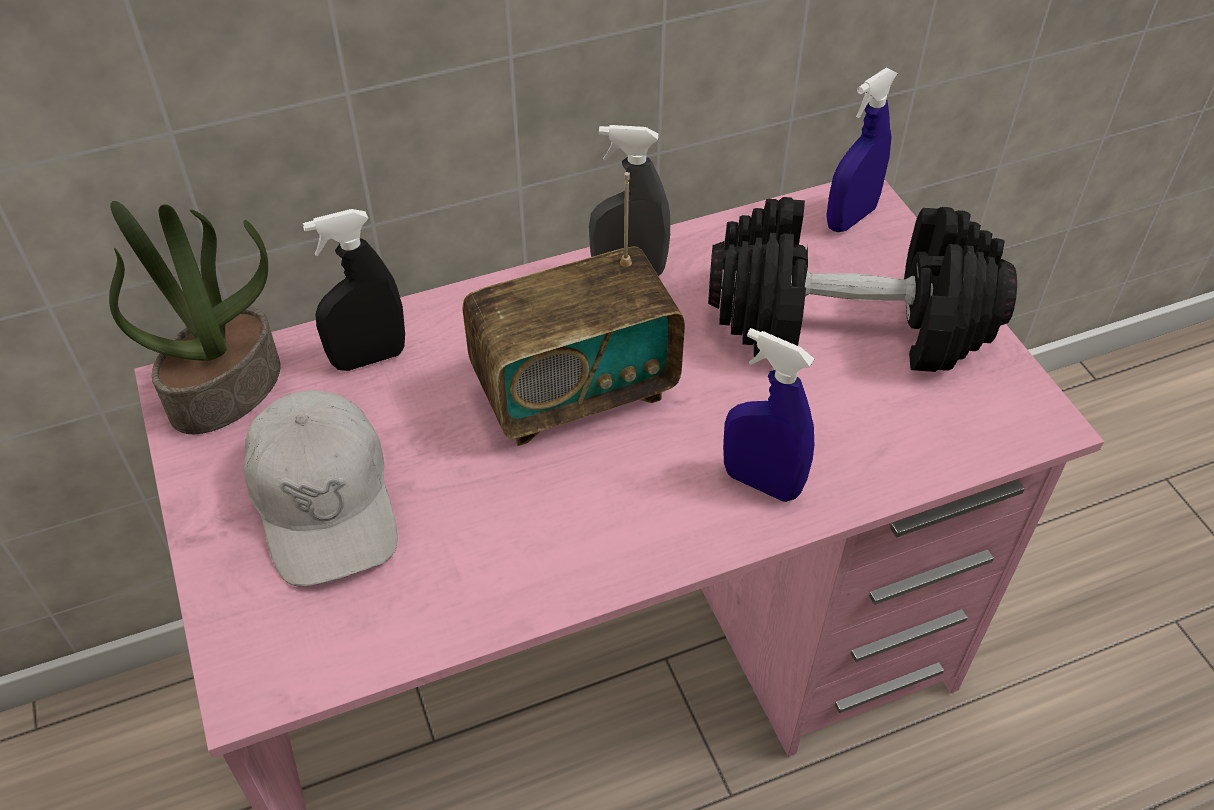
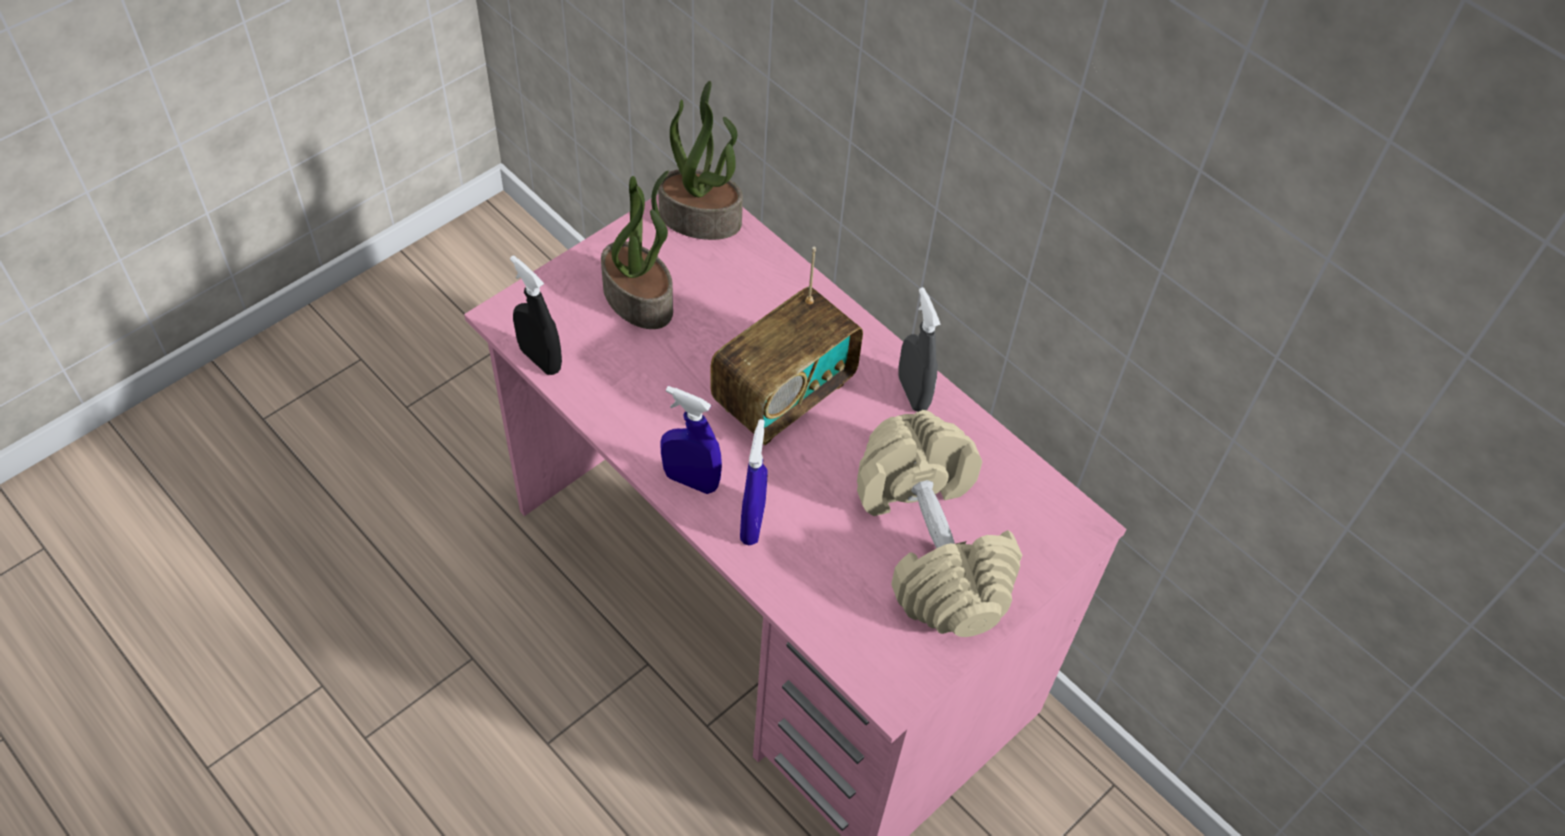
camera: 65 degrees right, 5 degrees up
white cap [244,390,398,586] -> potted plant [601,171,673,329]
black spray bottle [303,209,405,371] -> black spray bottle moved to [510,255,562,375]
radio [462,172,685,446] -> radio turned 90 degrees counterclockwise [710,247,863,445]
black dumbbell [708,197,1017,372] -> beige dumbbell [857,410,1022,637]
blue spray bottle [826,68,898,232] -> blue spray bottle moved to [660,386,722,494]

